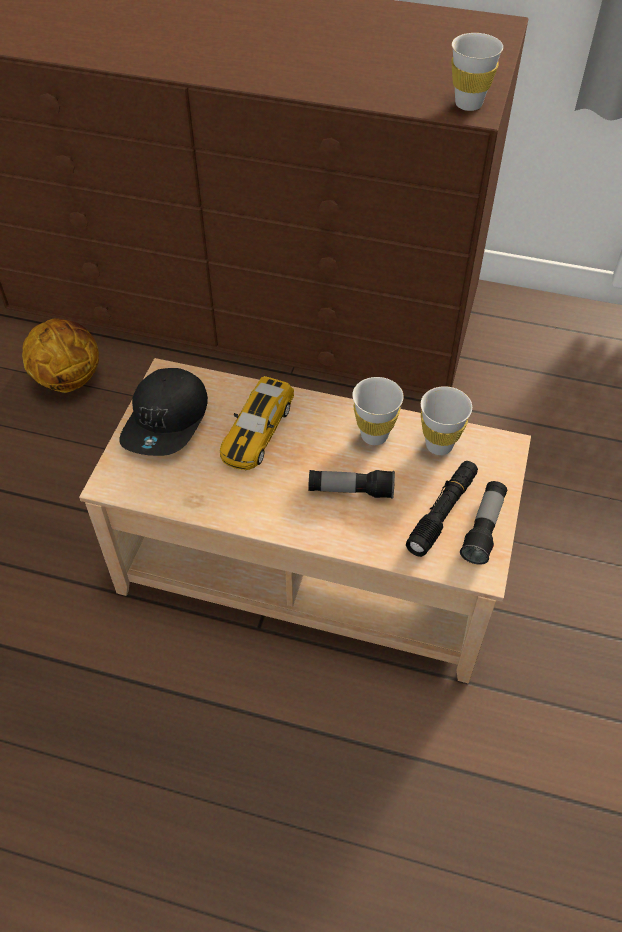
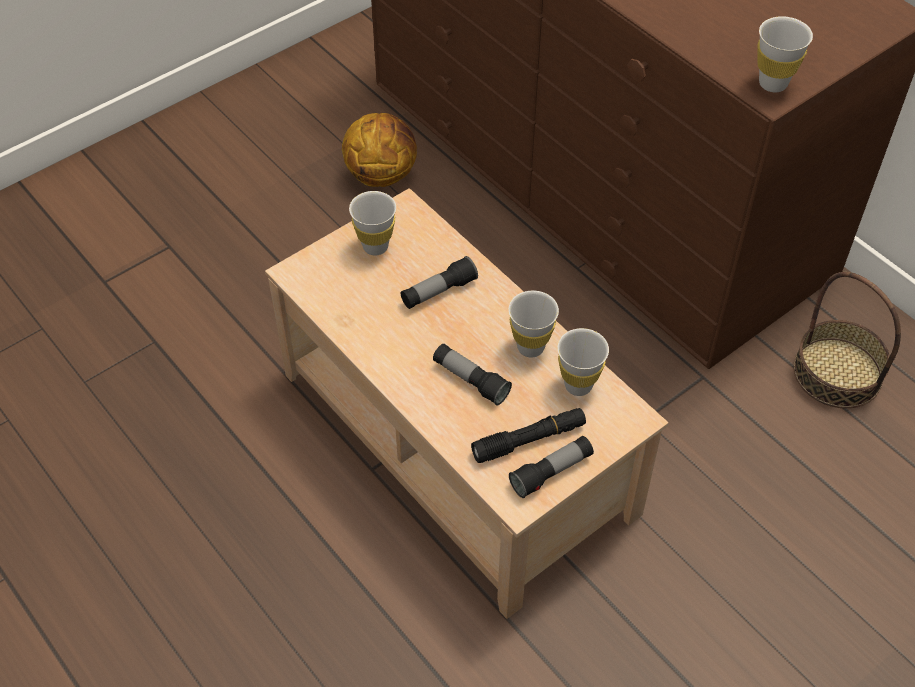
camera: 35 degrees right, 0 degrees up
black cap [119,368,208,456] -> white cup [349,191,396,255]
toy car [220,376,294,470] -> flashlight [401,256,478,309]
none -> basket [793,272,901,408]

